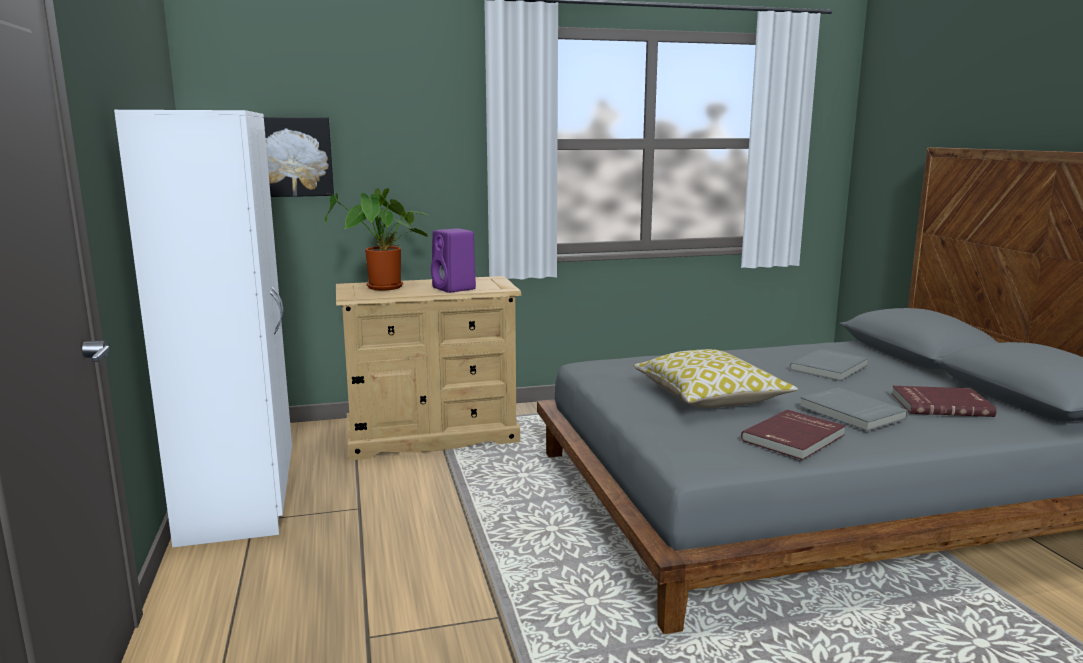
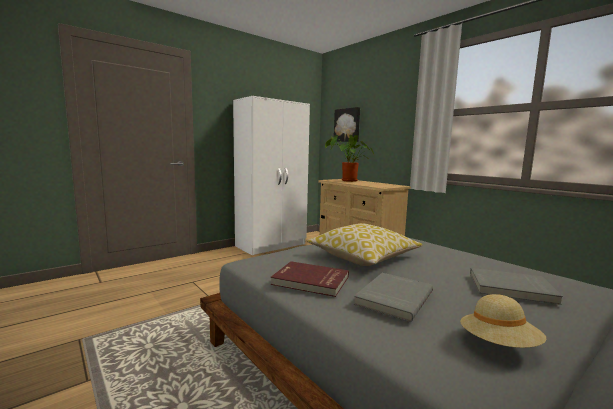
camera: 65 degrees right, 5 degrees down
purple speaker [431,228,476,293] -> none
red book [892,386,997,417] -> beige hat [460,294,547,348]

